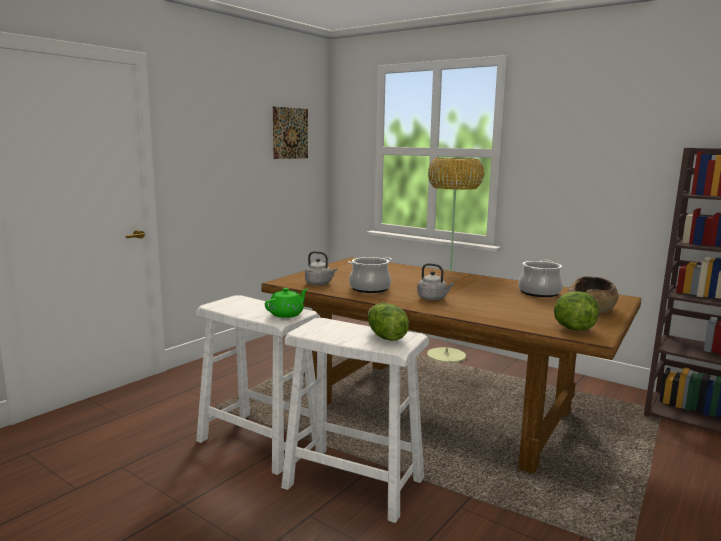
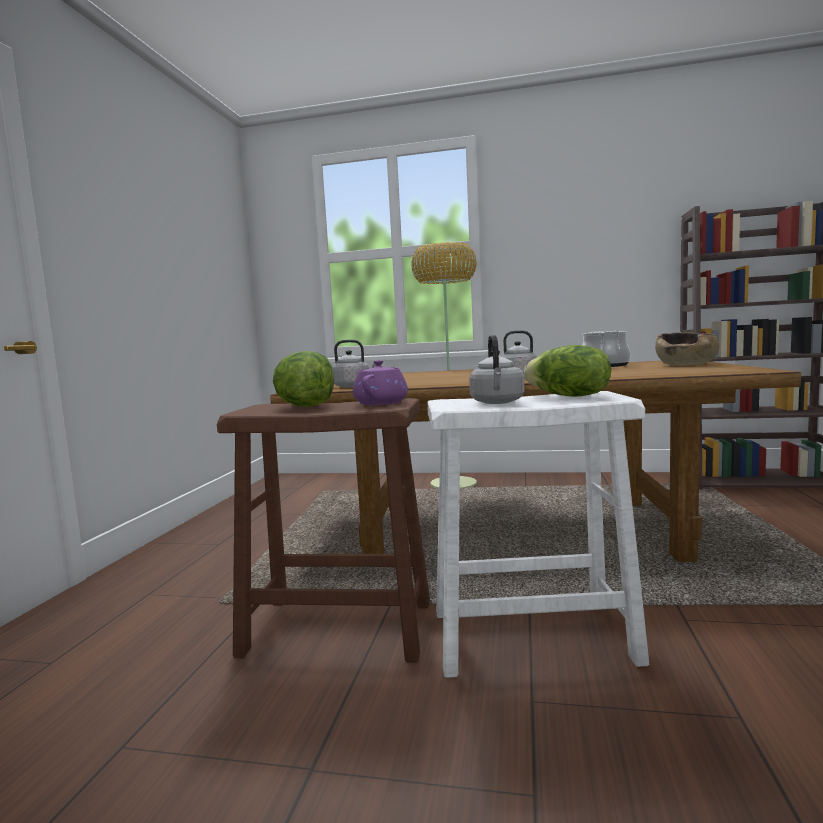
camera: 25 degrees left, 5 degrees down
white stool [196,295,320,475] -> brown stool [217,398,430,662]
green teapot [265,288,308,318] -> purple teapot [353,360,408,405]
picture [273,106,308,159] -> none
cooking pot [348,257,392,293] -> none
lettuce [554,291,598,331] -> lettuce moved to [273,351,334,407]
none -> grey kettle [469,335,524,404]

